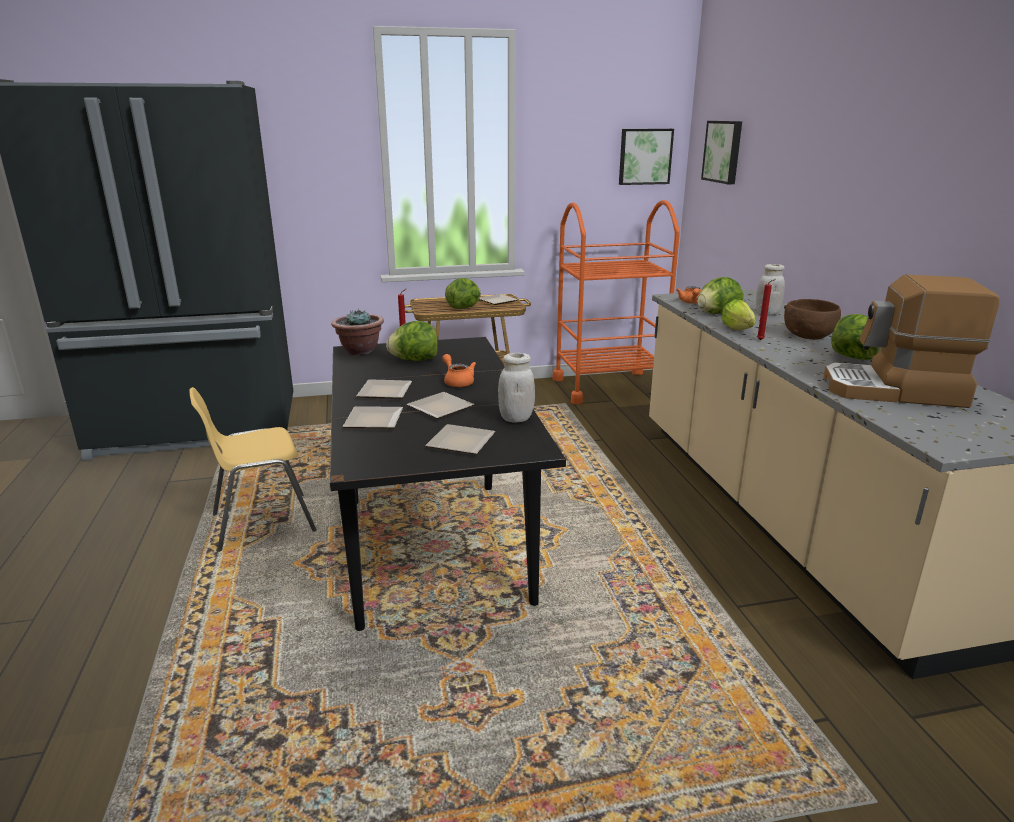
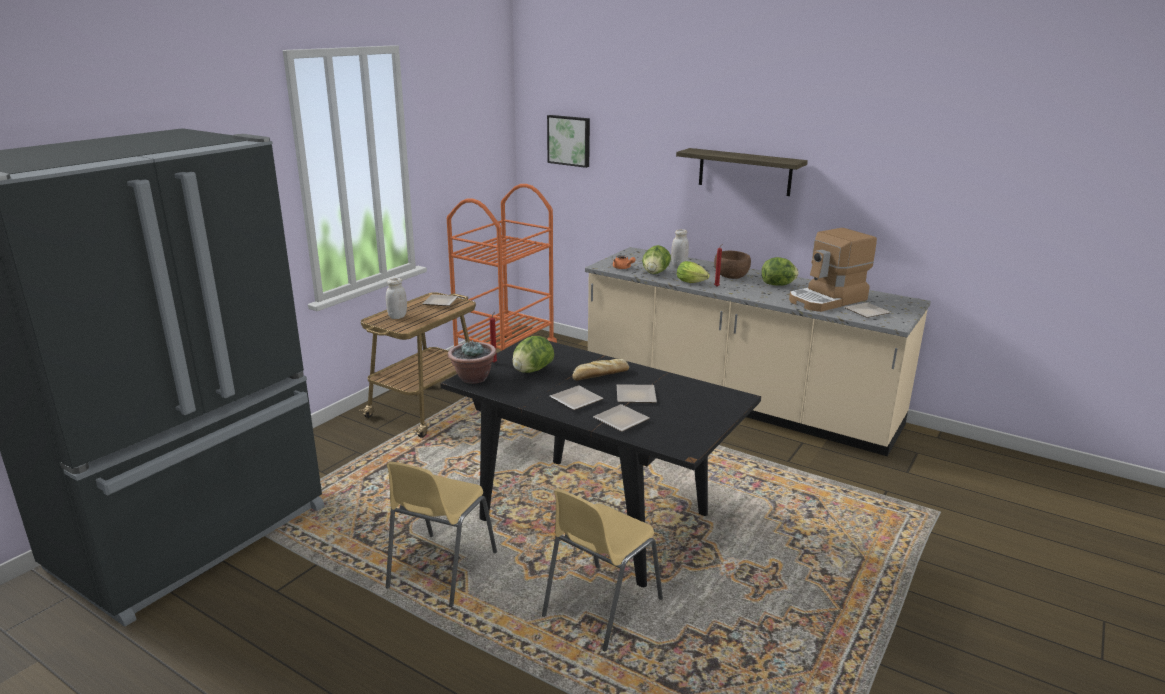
camera: 45 degrees left, 0 degrees up
plate [425,424,496,454] -> plate moved to [844,303,891,318]
orange teapot [442,354,476,387] -> bread [572,359,629,381]
lettuce [445,278,481,309] -> none
white jar [498,353,535,423] -> white jar moved to [386,278,407,319]
picture [619,129,674,185] -> none
none -> yellow chair [542,489,663,651]
none -> shelf [676,148,808,196]

